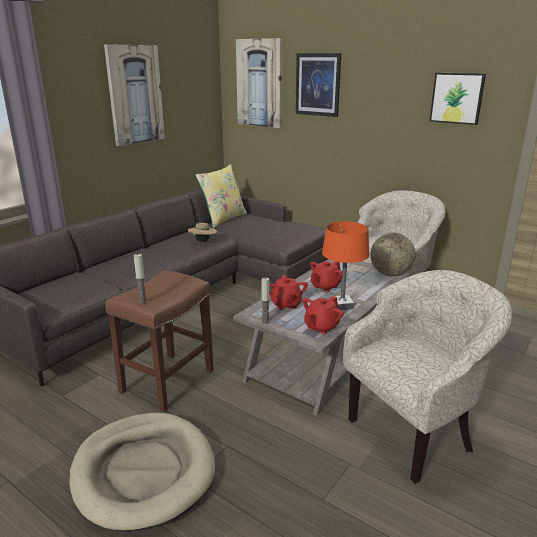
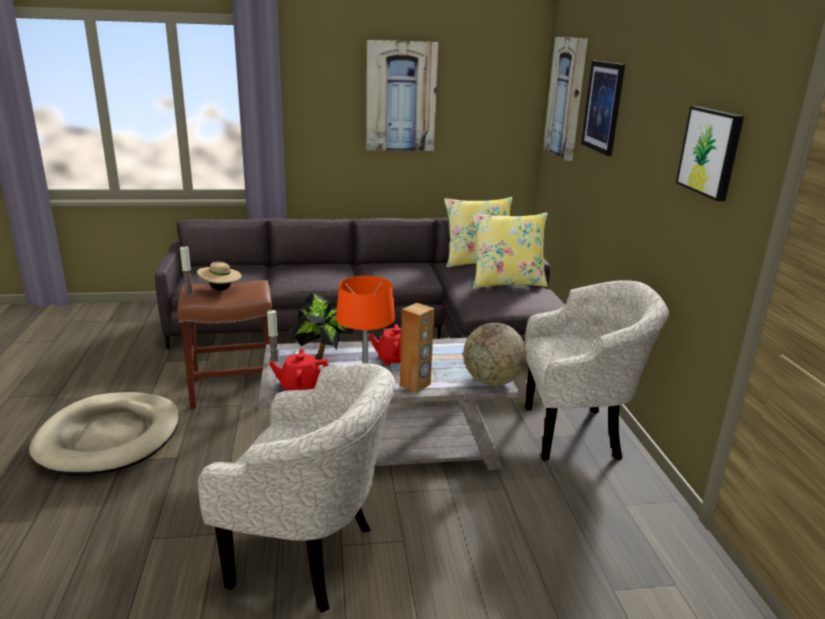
camera: 45 degrees right, 0 degrees up
beige hat [188,223,217,242] -> beige hat moved to [197,262,242,291]
red teapot [269,275,308,310] -> potted plant [289,292,353,360]
none -> brown speaker [400,303,434,393]
none -> yellow pillow [472,213,548,288]

